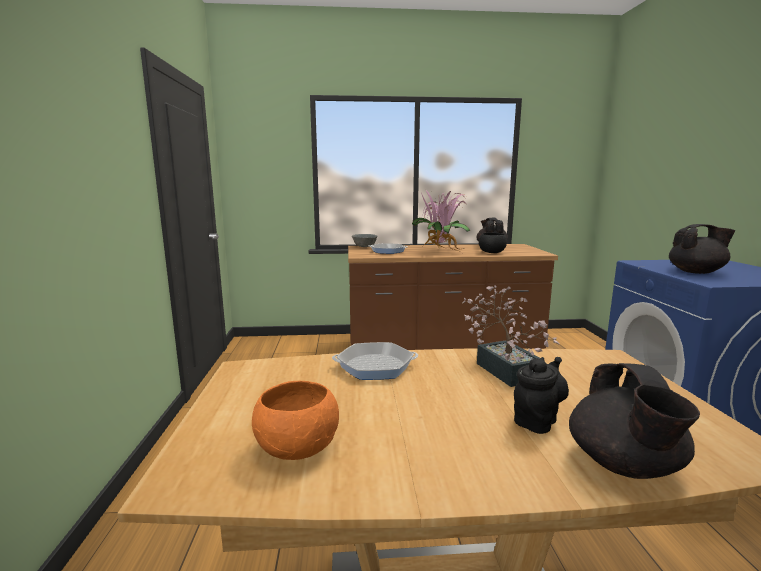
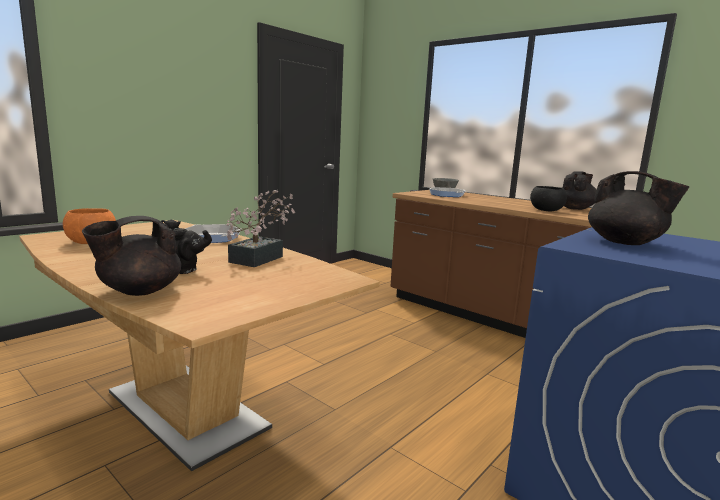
camera: 45 degrees right, 0 degrees up
potted plant [412,189,471,253] -> none

